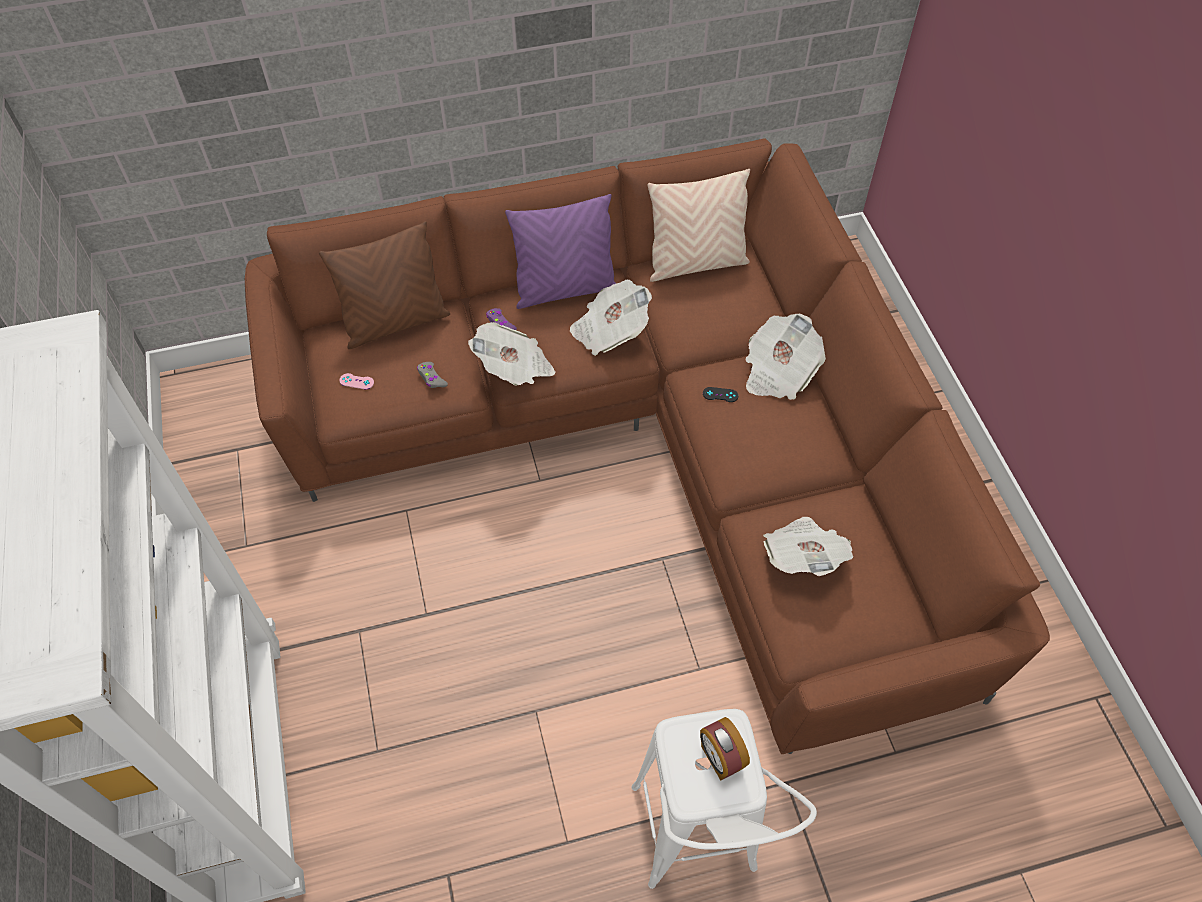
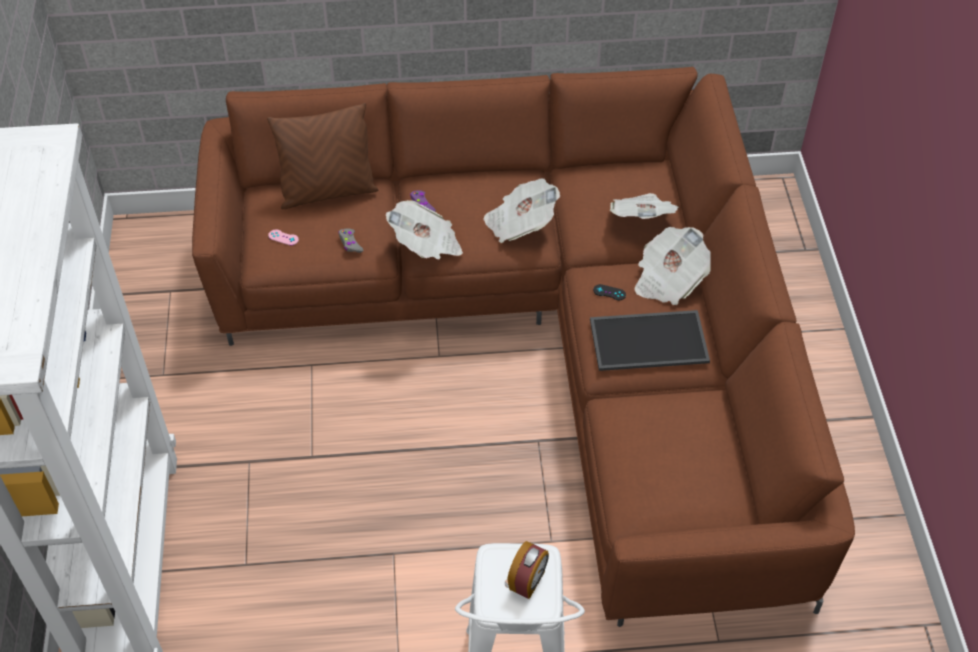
camera: 10 degrees right, 5 degrees down
purple pillow [505,194,616,309] -> none
beige pillow [647,169,750,282] -> none
alarm clock [700,717,750,781] -> alarm clock turned 135 degrees counterclockwise [507,541,549,599]
newspaper [763,517,853,576] -> newspaper moved to [610,193,679,219]
none -> tray [590,310,710,371]

